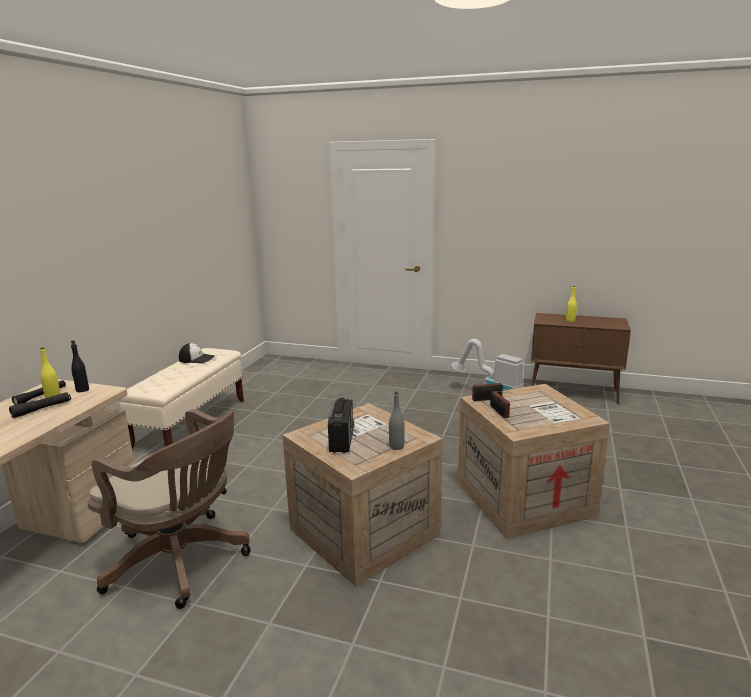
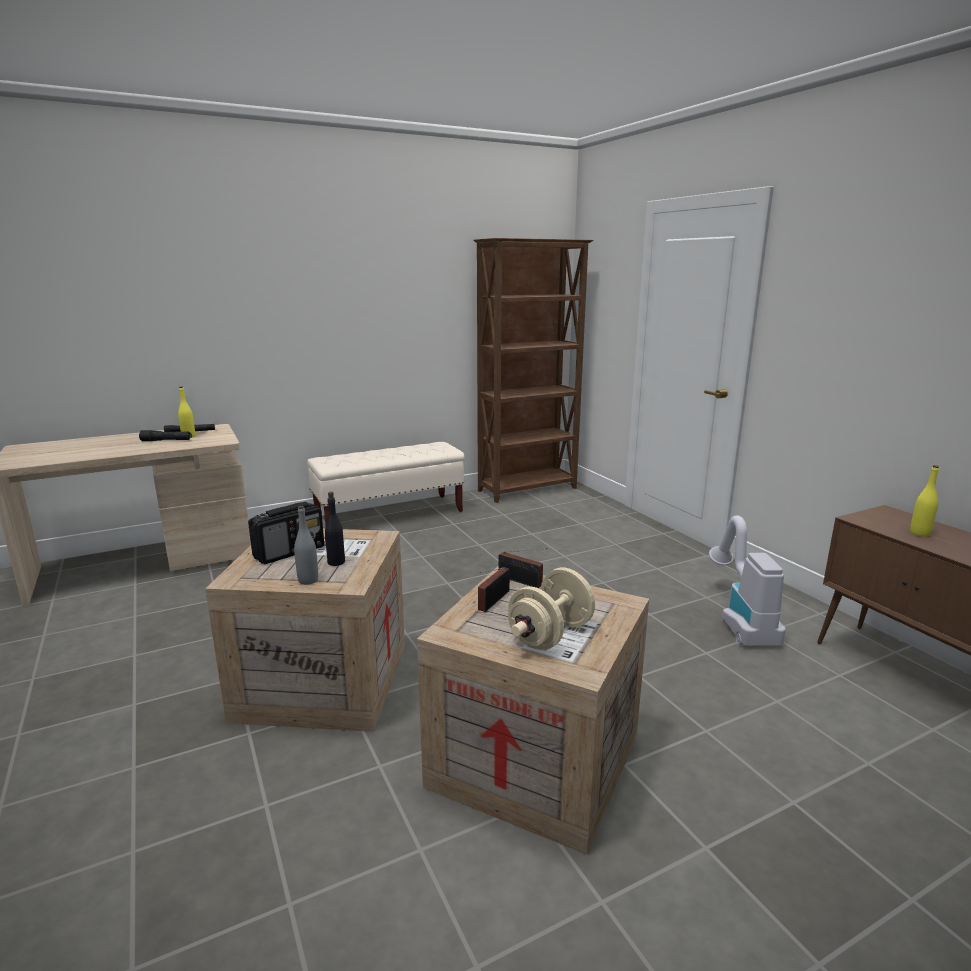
camera: 45 degrees right, 0 degrees up
black bottle [71,340,89,392] -> black bottle moved to [325,492,345,566]
brown office chair [88,409,251,609] -> none
cap [179,343,215,363] -> none
none -> brown bookcase [473,238,594,503]
none -> beige dumbbell [508,568,595,650]

